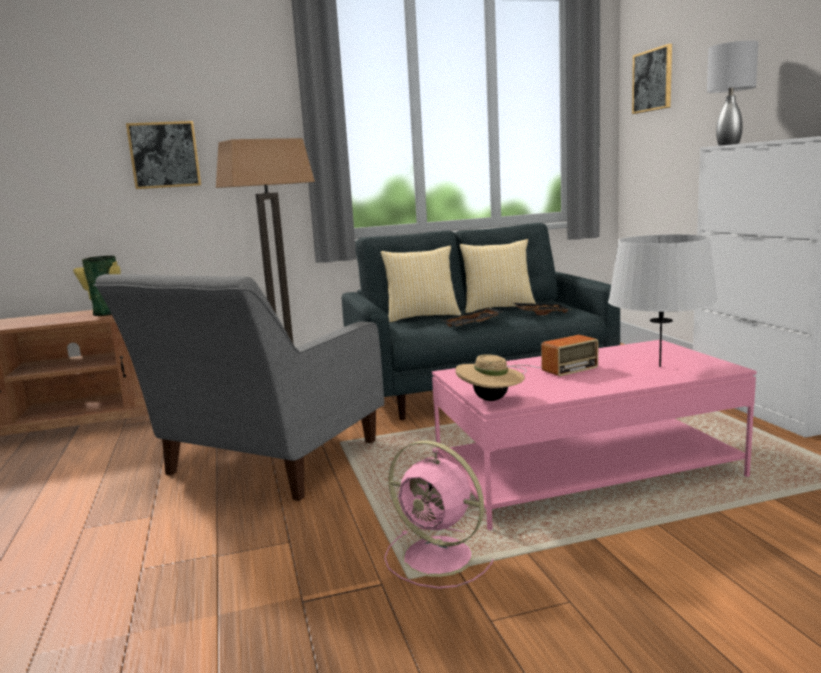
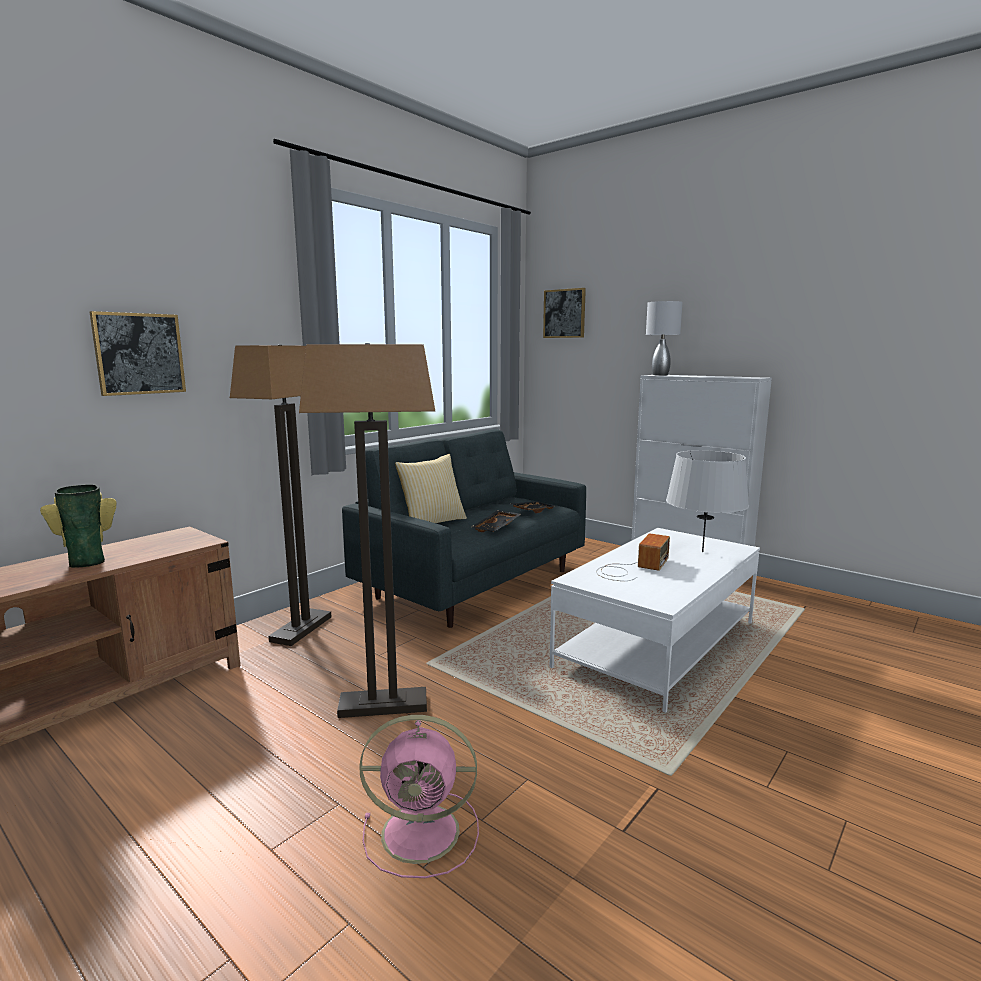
camera: 35 degrees left, 0 degrees up
grey armchair [93,274,384,501] -> floor lamp [299,343,435,718]
pink fan [384,440,493,589] -> pink fan moved to [359,715,479,878]
pink coffee table [432,340,757,530] -> white coffee table [550,528,760,713]
beige hat [456,354,525,401] -> none
pillow [459,239,536,313] -> none

